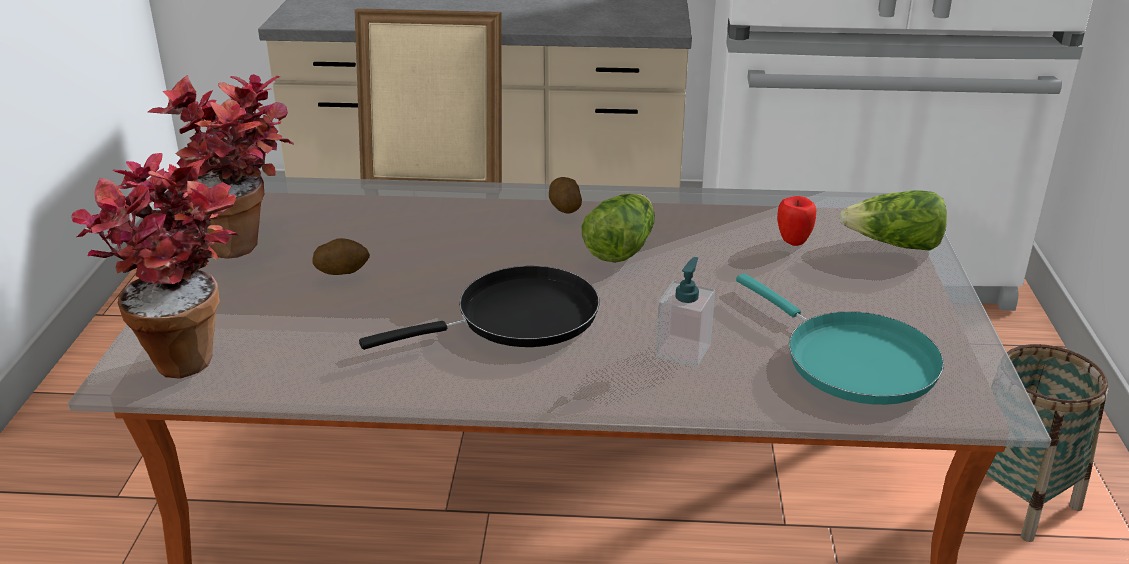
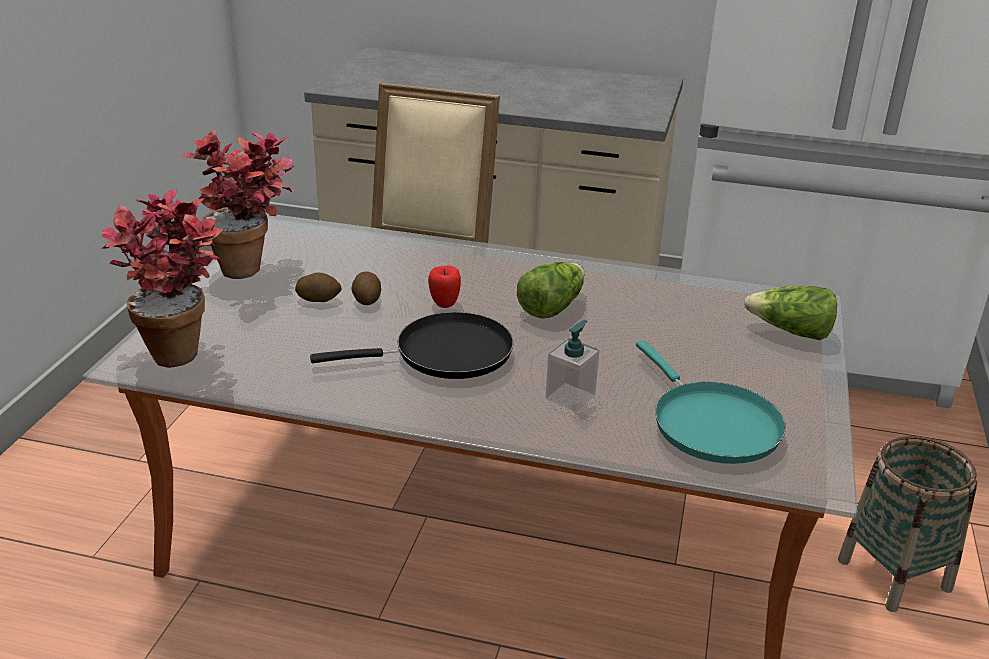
camera: 10 degrees right, 0 degrees up
potato [549,177,582,214] -> potato moved to [351,271,381,305]
apple [777,196,816,246] -> apple moved to [428,265,461,308]

